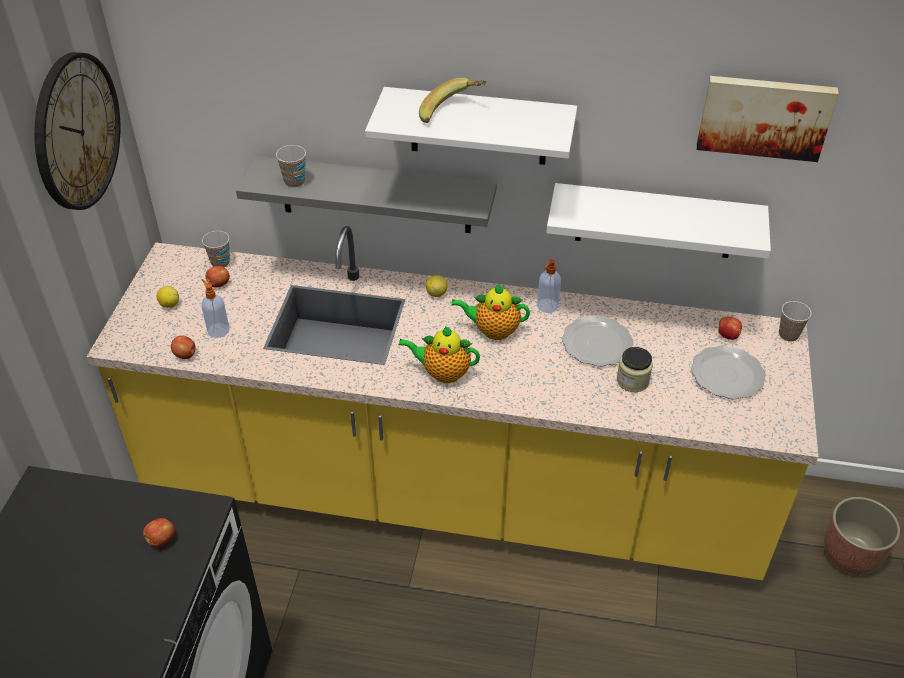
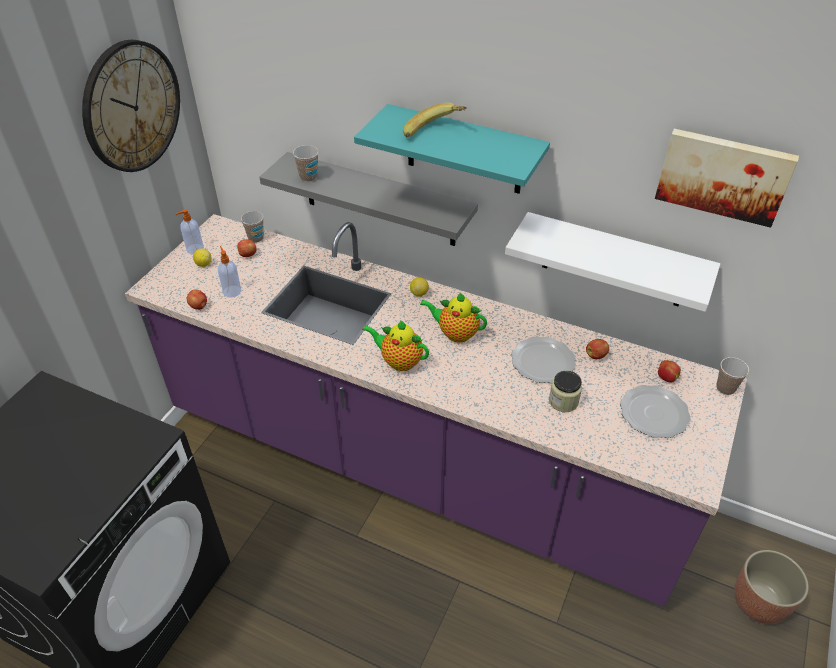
camera: 15 degrees right, 0 degrees up
yellow counter [86,226,818,580] -> purple counter [125,214,747,606]
apple [143,518,175,547] -> apple moved to [586,339,609,359]
white shelf [365,87,577,165] -> turquoise shelf [354,104,550,194]
soap dispenser [537,259,561,313] -> soap dispenser moved to [175,209,204,254]

